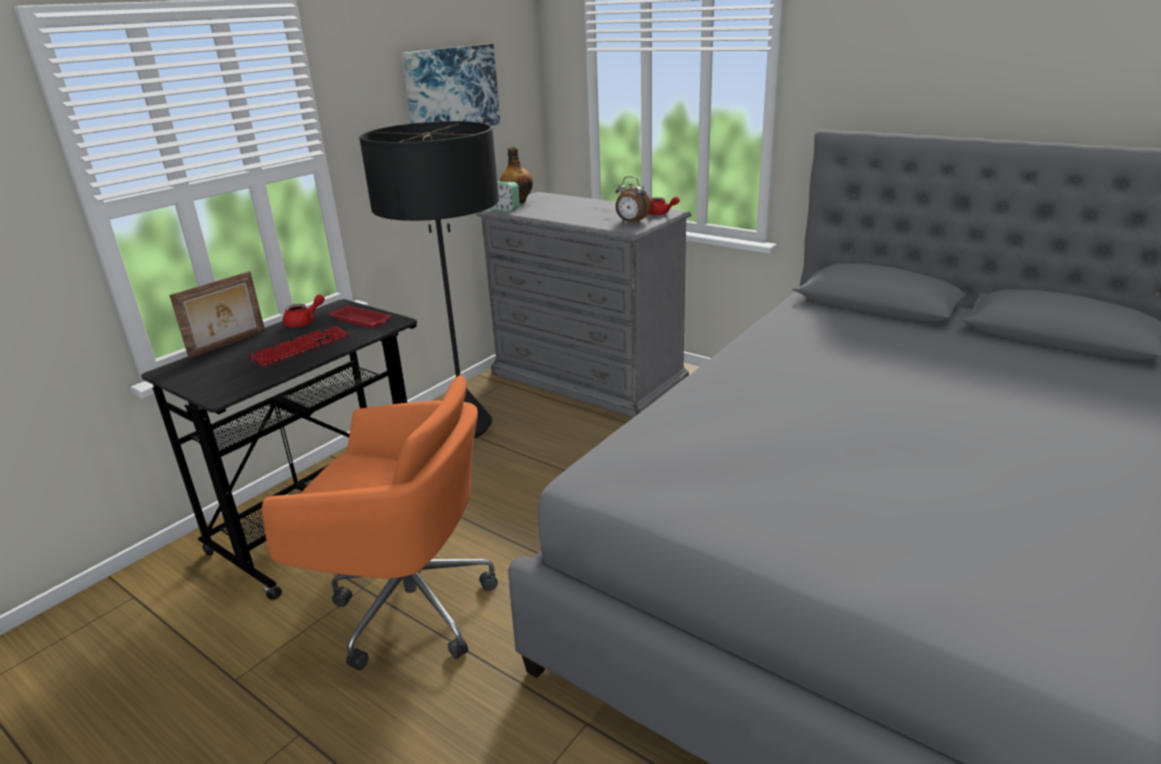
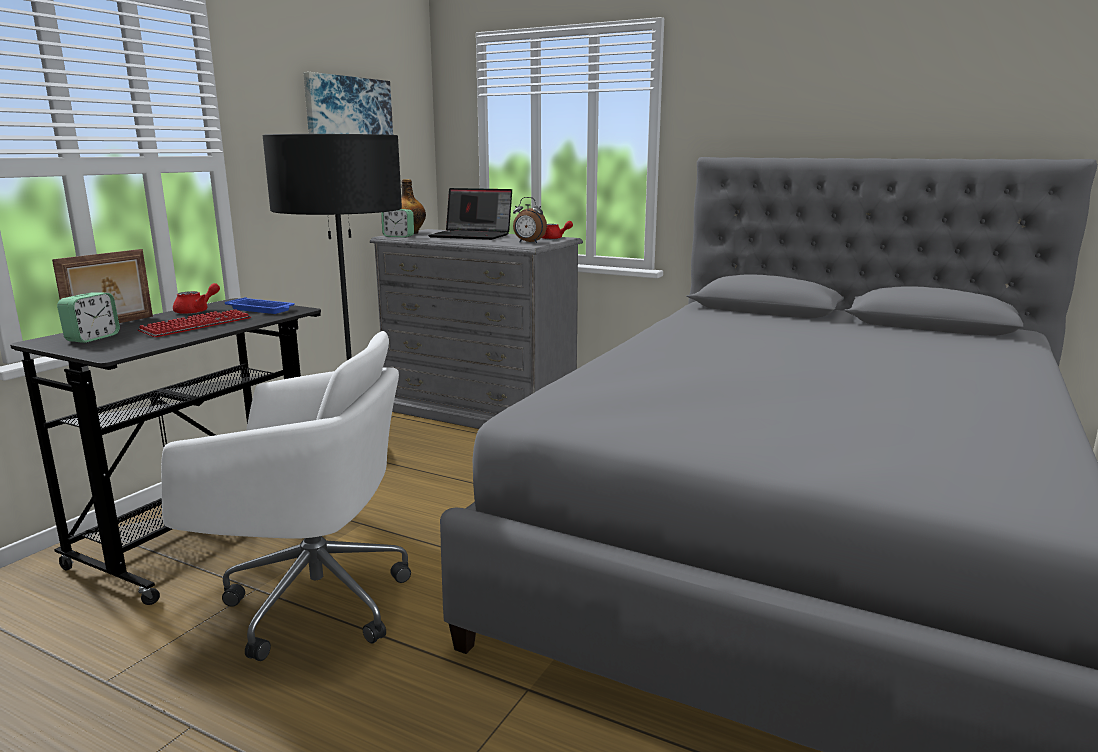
camera: 10 degrees left, 10 degrees down
orange office chair [262,375,498,670] -> white office chair [161,331,411,661]
red tray [329,305,392,329] -> blue tray [225,297,295,314]
none -> alarm clock [57,292,120,343]
none -> laptop [428,188,512,240]

